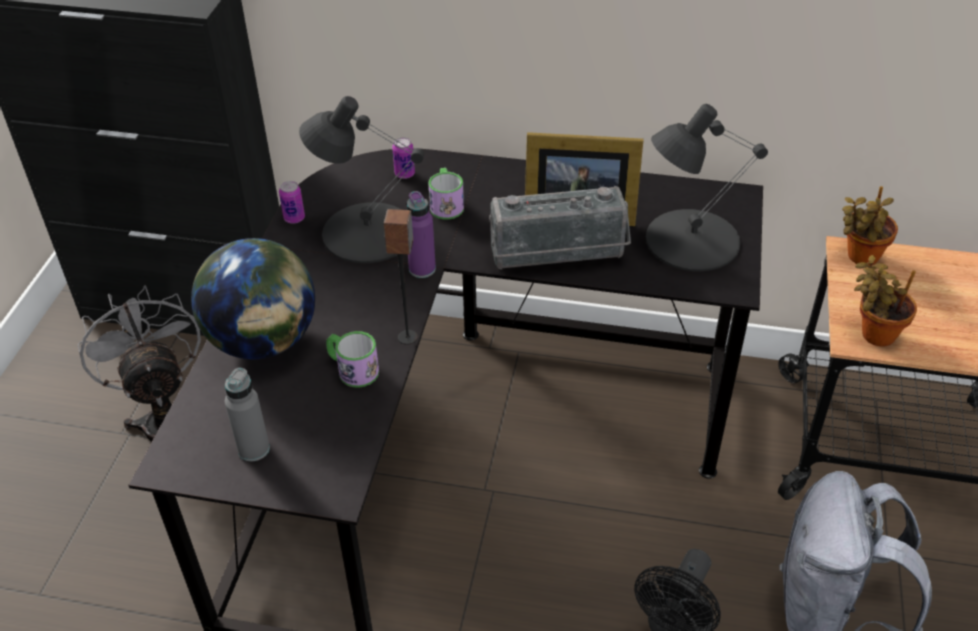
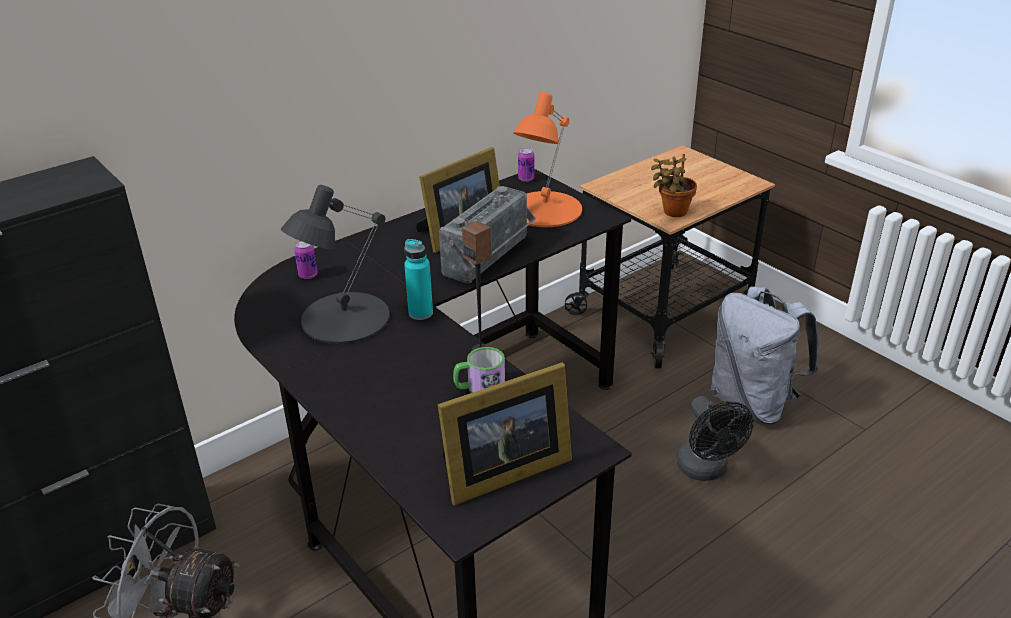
camera: 50 degrees left, 10 degrees down
globe [191,238,315,359] -> none
grey bottle [224,368,270,462] -> picture frame [438,362,572,506]
can [279,181,305,224] -> can moved to [518,148,534,182]
purple bottle [407,191,436,278] -> turquoise bottle [404,239,433,320]
mug [429,168,464,220] -> none
black table lamp [646,104,768,271] -> orange table lamp [513,92,582,227]
potted plant [842,186,898,265] -> none

